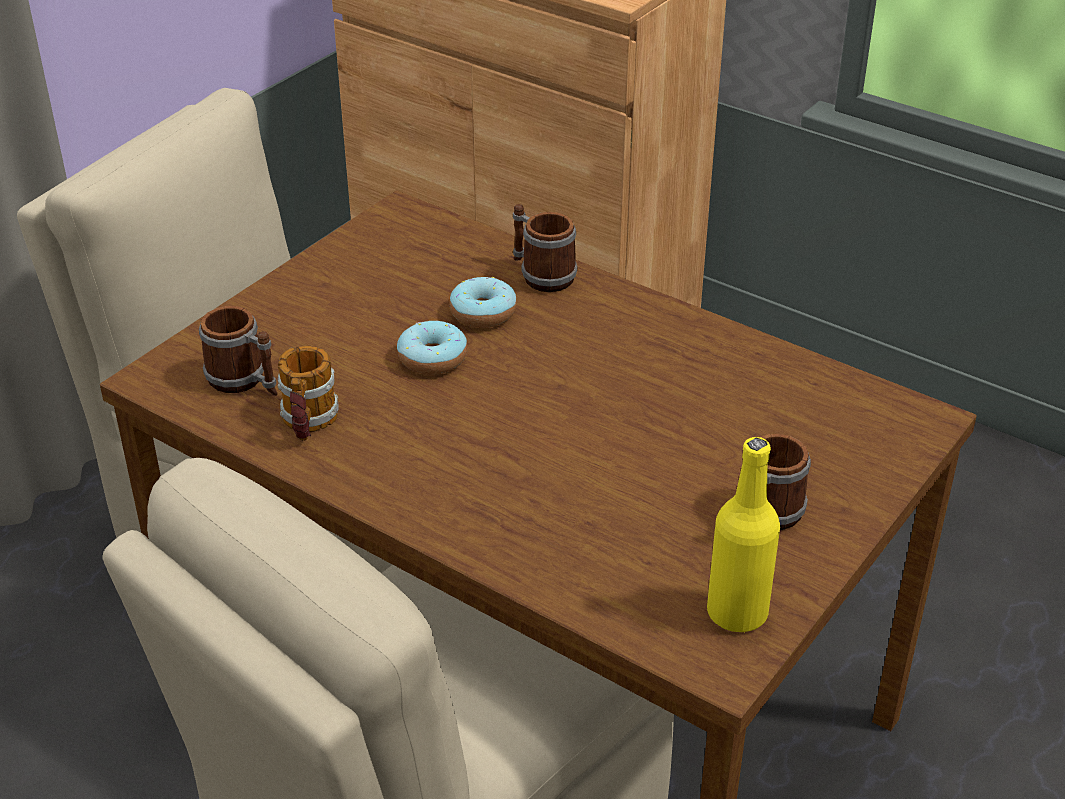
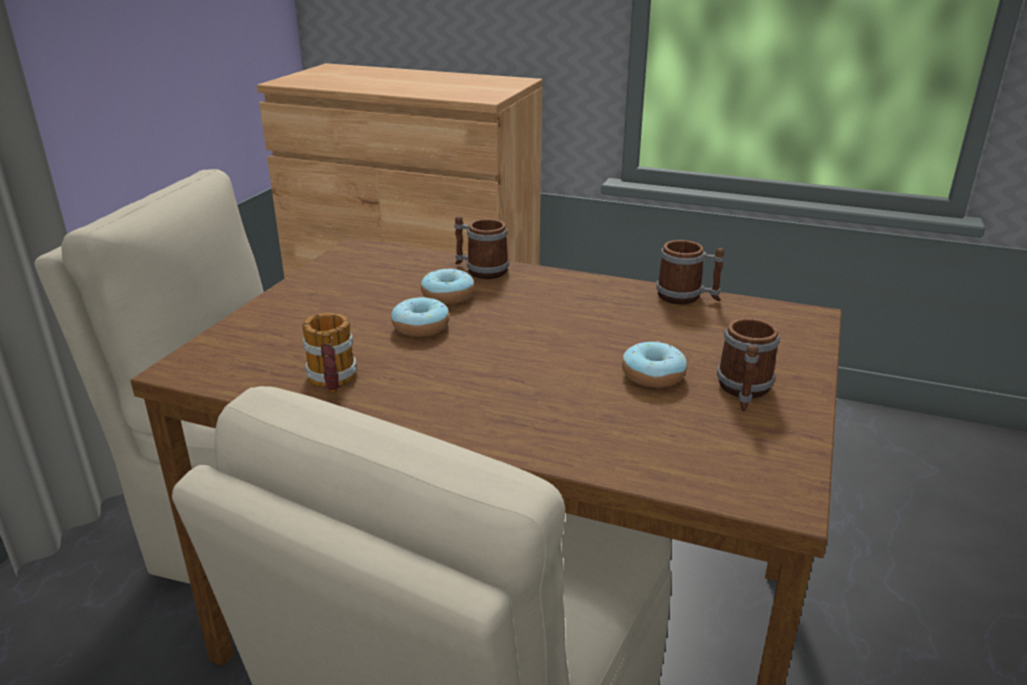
camera: 15 degrees left, 10 degrees down
mug [199,306,277,396] -> mug moved to [656,240,725,304]
yellow bottle [707,437,780,632] -> none
none -> donut [622,341,687,388]

